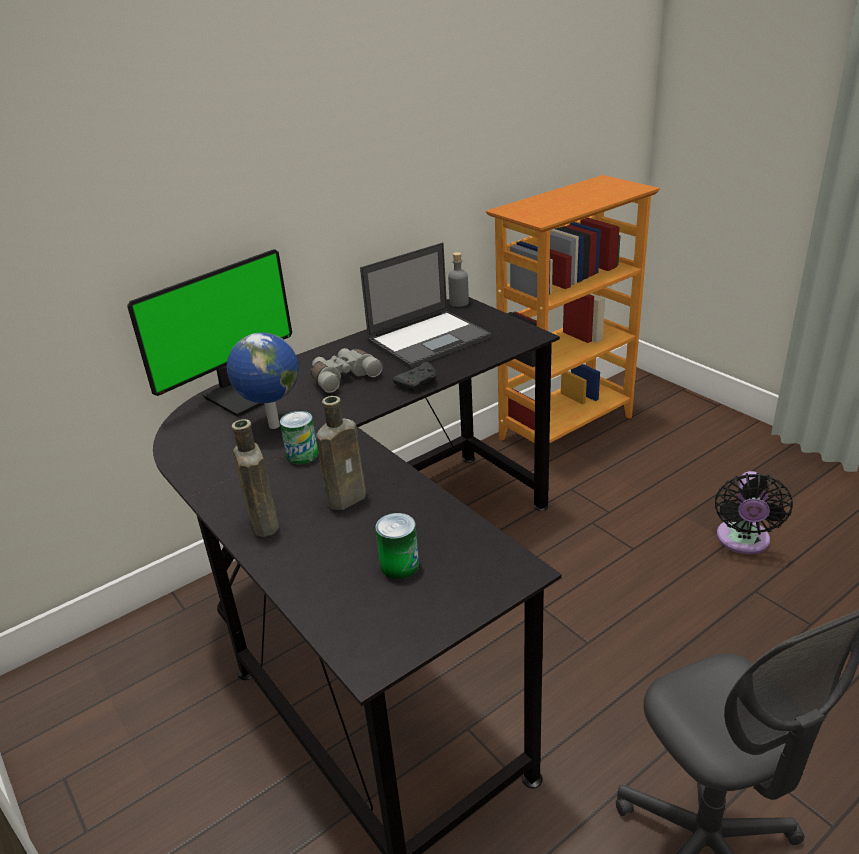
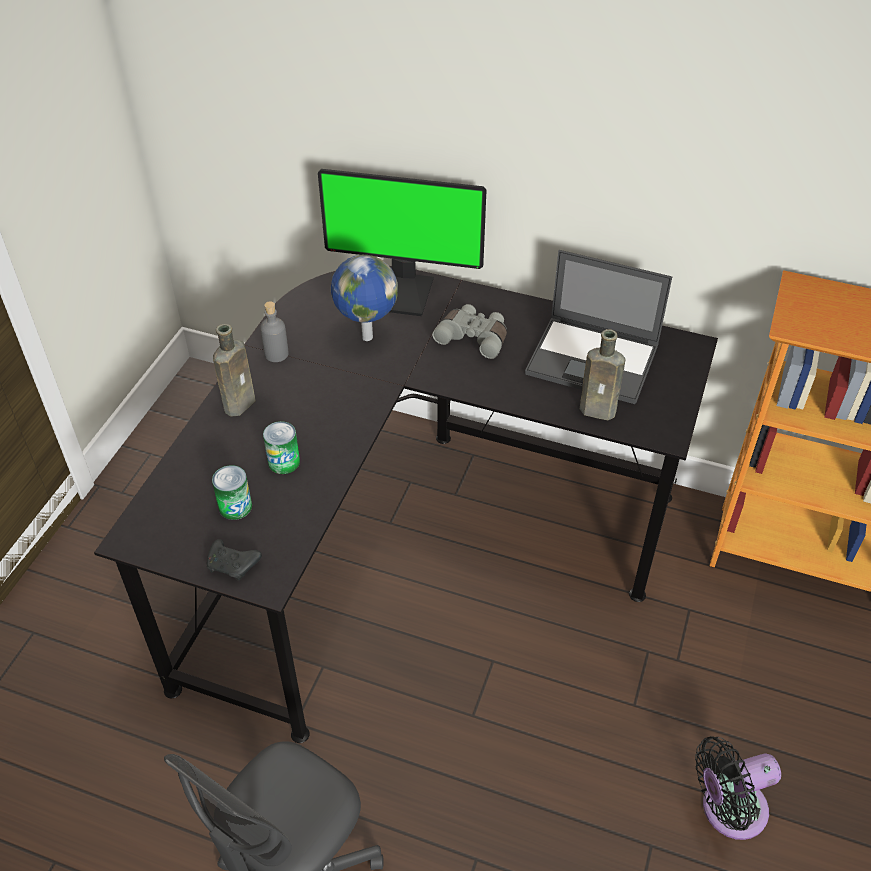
camera: 55 degrees right, 15 degrees up
can [280,411,318,464] -> can moved to [263,421,300,474]
brown bottle [316,396,366,510] -> brown bottle moved to [580,329,625,420]
black game controller [393,362,437,392] -> black game controller moved to [207,539,262,581]
grey bottle [448,252,469,307] -> grey bottle moved to [260,301,289,362]

